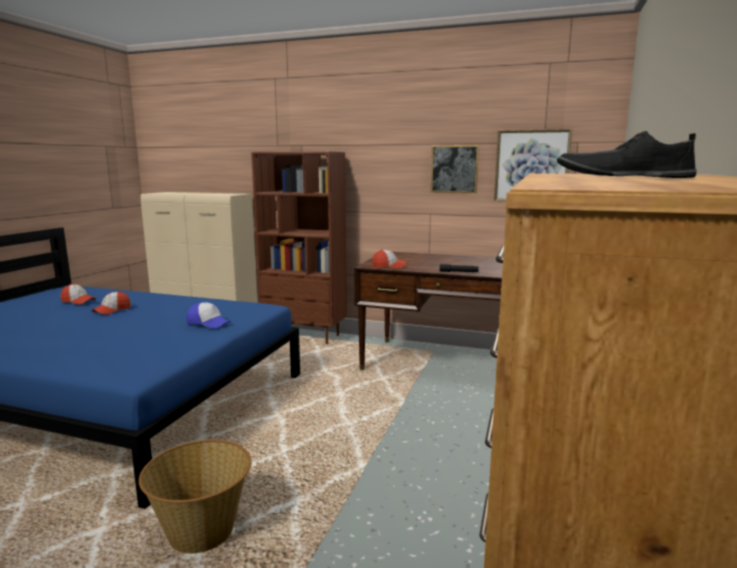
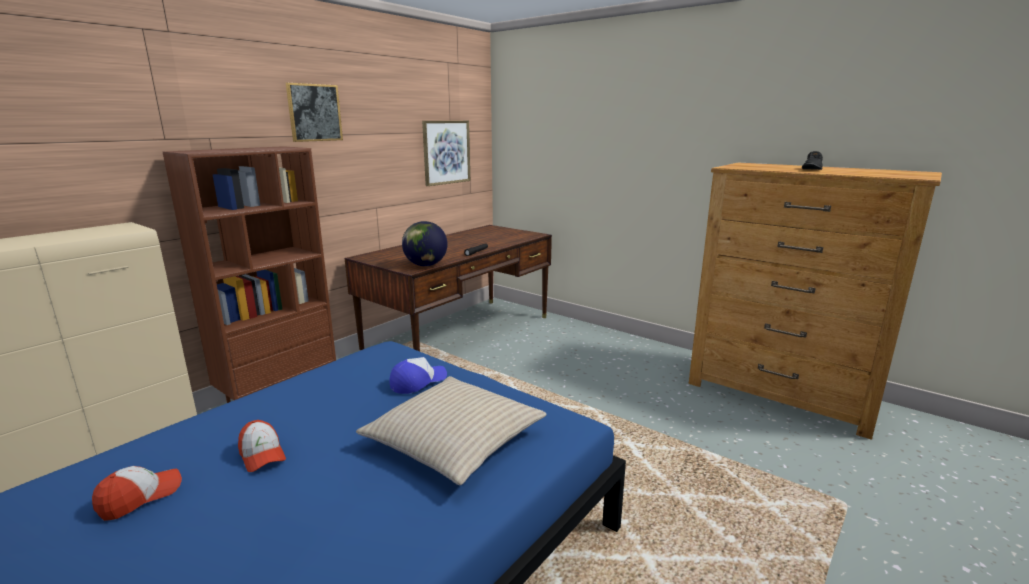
camera: 70 degrees left, 5 degrees up
basket [139,439,252,553] -> none
cap [372,250,406,269] -> globe [402,221,447,266]
picture [431,145,479,193] -> picture moved to [286,83,343,142]
none -> beige pillow [356,376,547,485]

